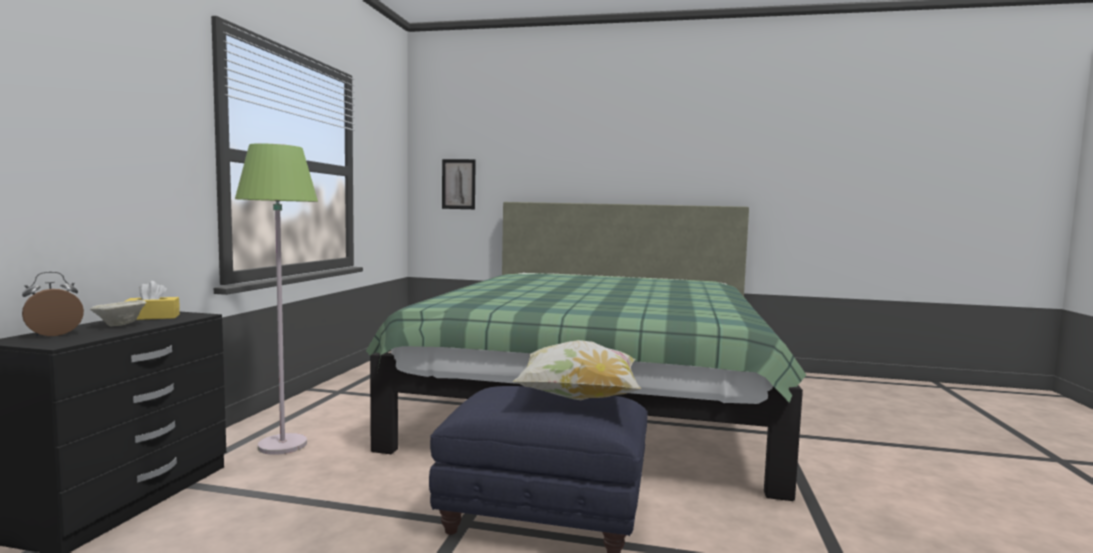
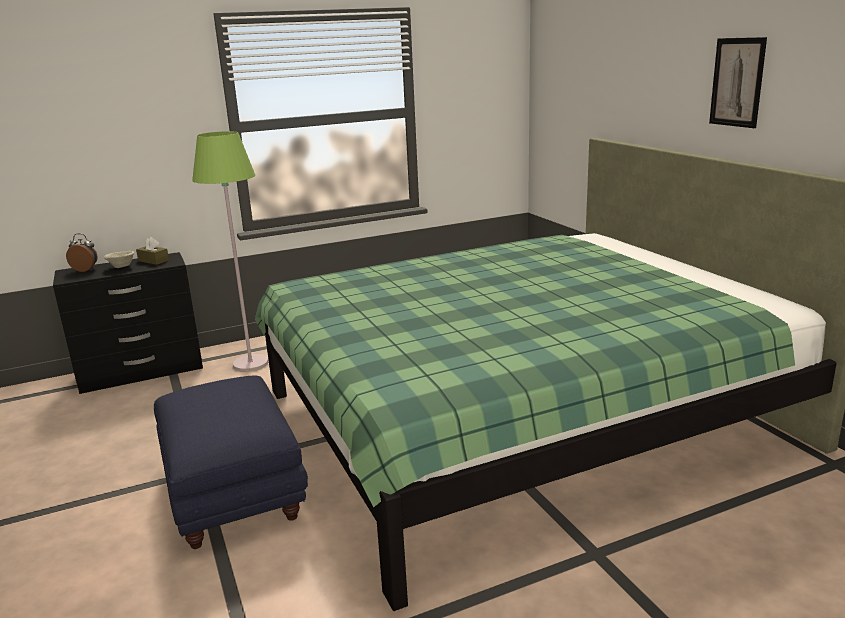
camera: 55 degrees right, 15 degrees up
yellow tissue box [125,281,180,320] -> brown tissue box [136,237,169,265]
picture [442,159,476,209] -> picture moved to [709,37,767,128]
pillow [512,340,641,400] -> none

